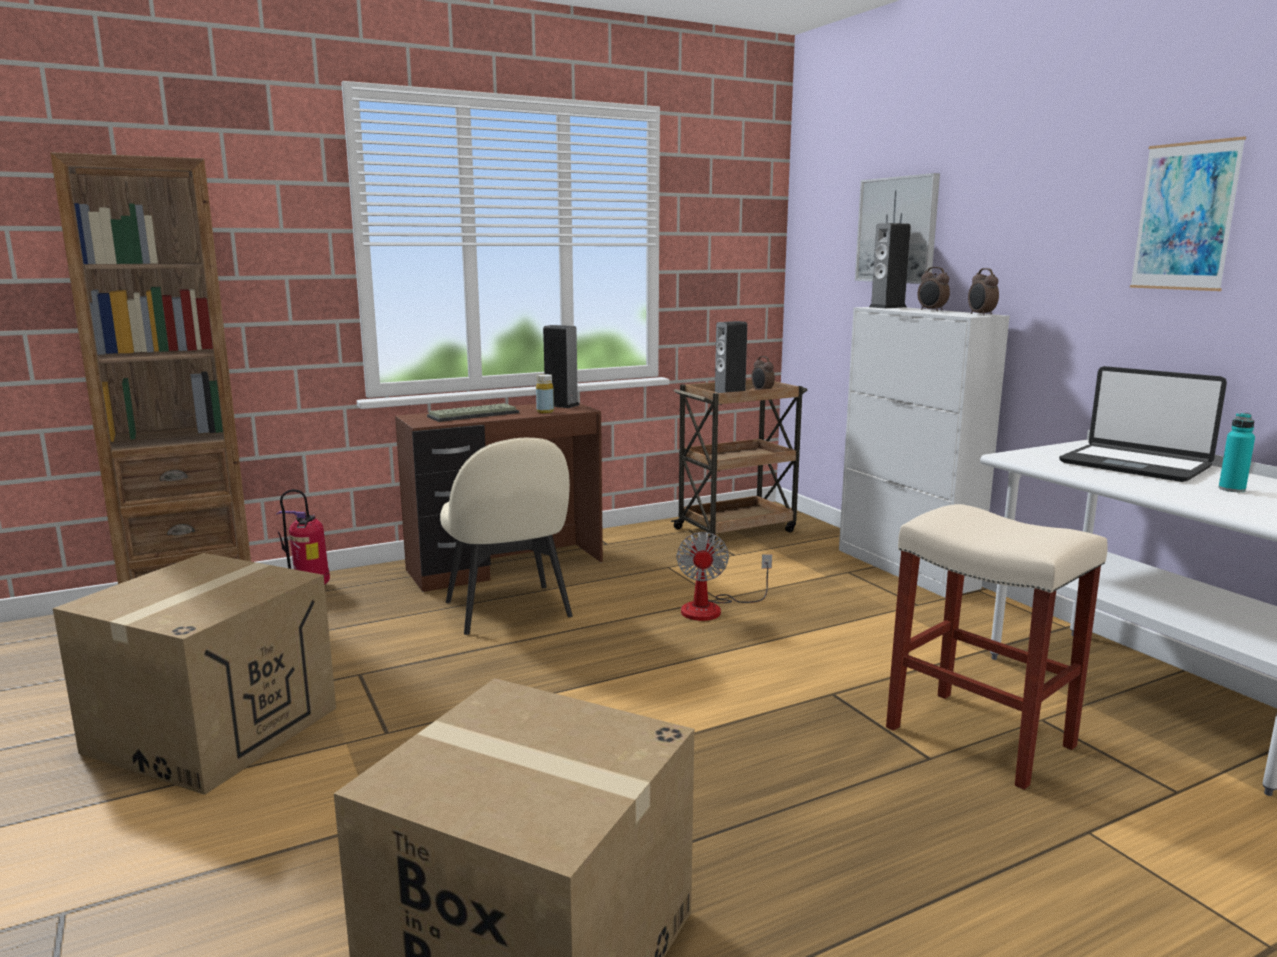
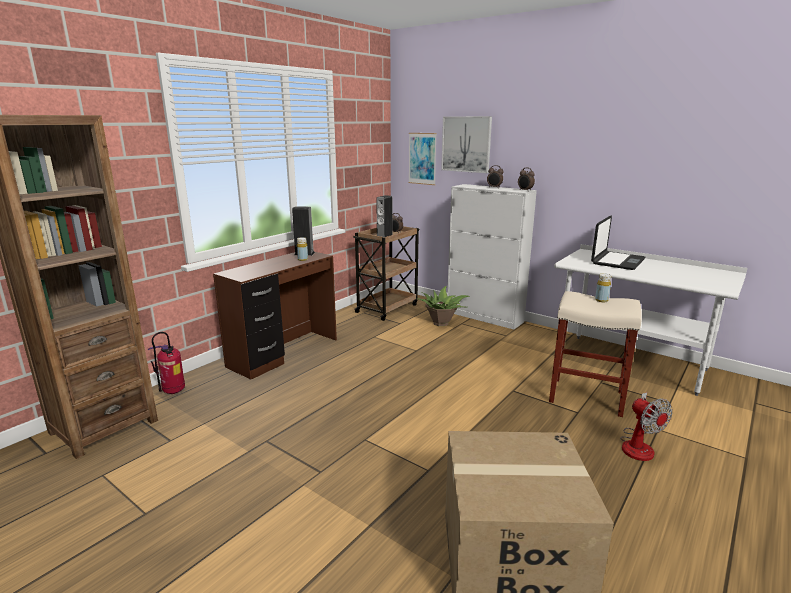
camera: 25 degrees left, 5 degrees up
cardboard box [53,553,336,795] -> none
keyboard [427,403,519,422] -> none
beige chair [440,438,572,635] -> none
fan [676,532,772,621] -> fan moved to [620,392,673,461]
speaker [869,223,911,308] -> none
laptop [1059,366,1227,482] -> laptop turned 75 degrees counterclockwise [591,216,646,270]
picture [1130,136,1246,291] -> picture moved to [408,133,437,185]
turquoise bottle [1218,413,1255,492] -> none
none -> potted plant [416,286,470,326]
none -> yellow bottle [595,273,611,302]

